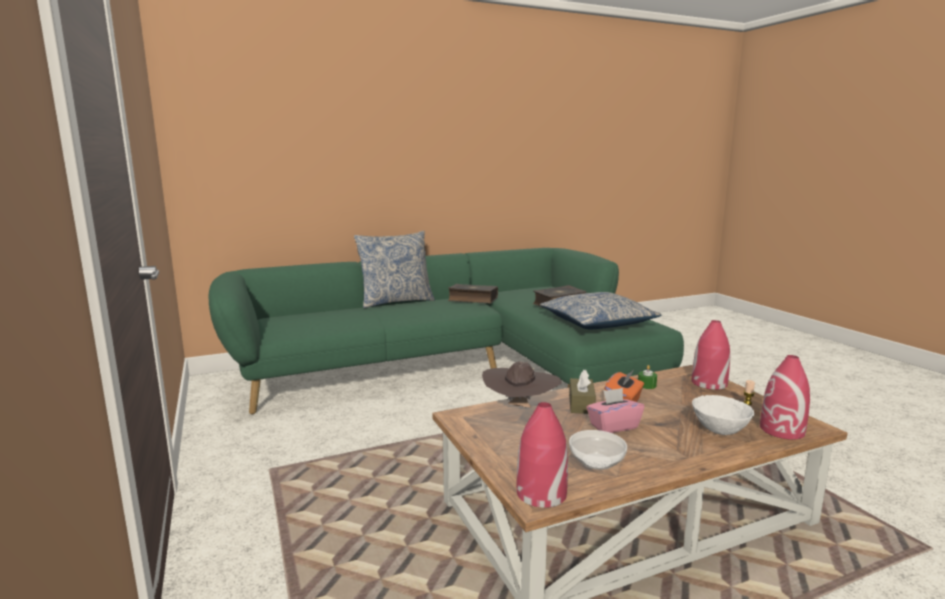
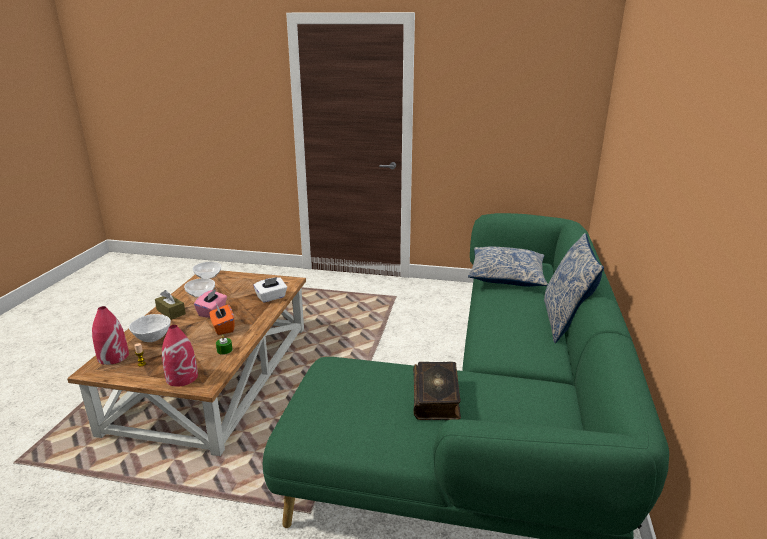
camera: 125 degrees right, 10 degrees up
book [448,284,498,303] -> none
brown hat [482,361,562,408] -> white tissue box [253,277,287,303]
red vase [517,402,568,508] -> bowl [193,262,221,279]
pillow [540,292,662,329] -> pillow moved to [468,247,548,287]
brown tissue box [569,370,596,414] -> brown tissue box moved to [155,290,186,320]

